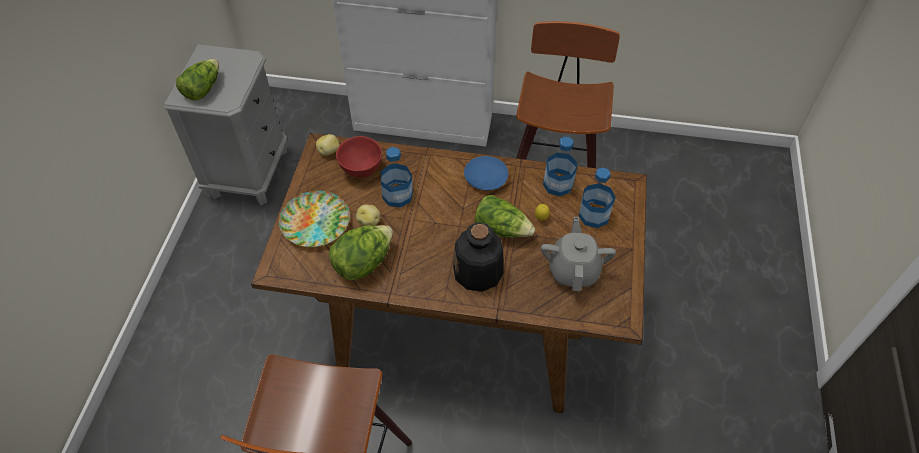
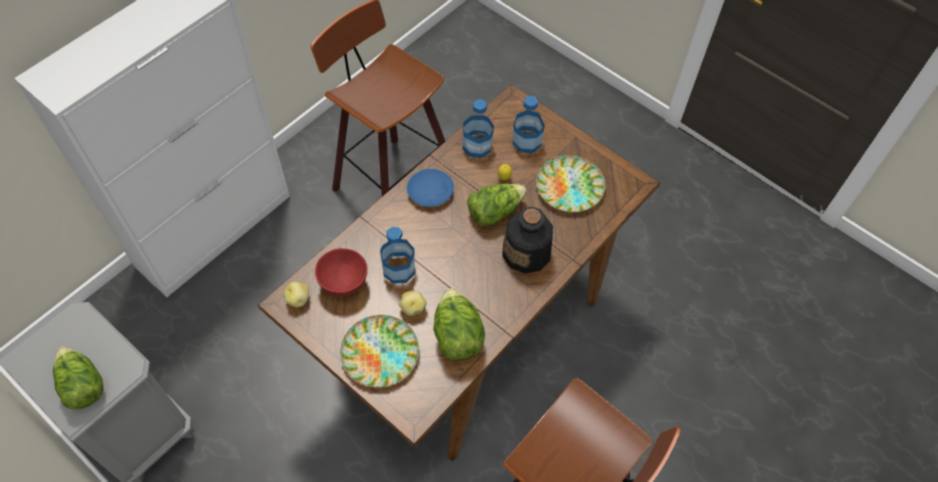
camera: 60 degrees left, 5 degrees up
grey teapot [541,217,616,291] -> plate [536,155,606,212]

